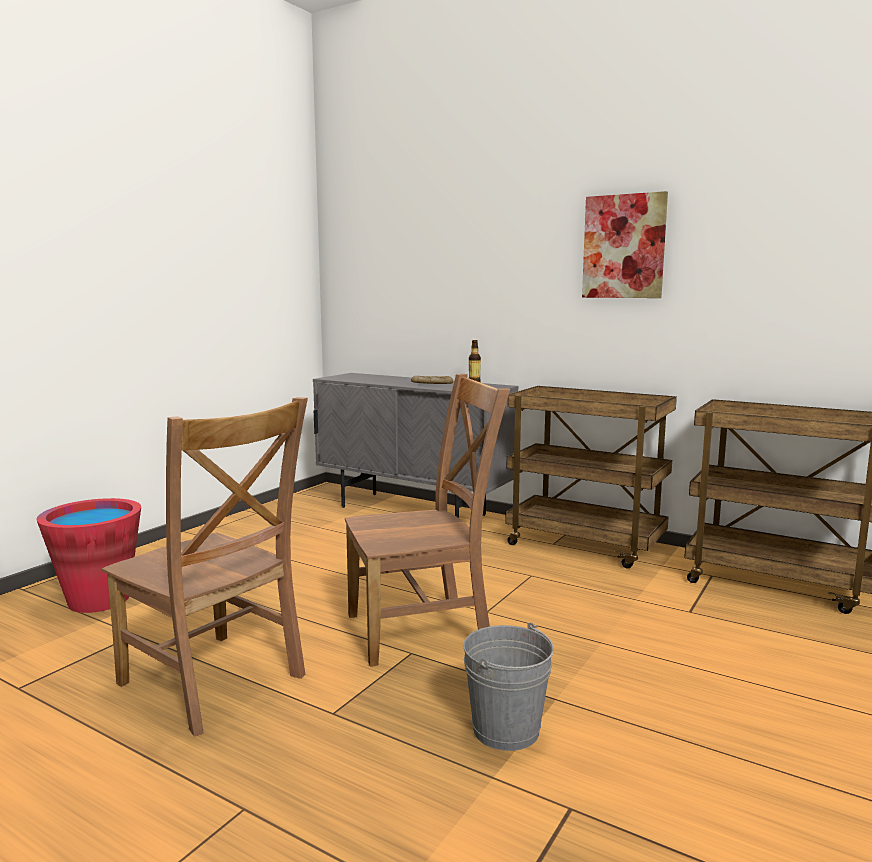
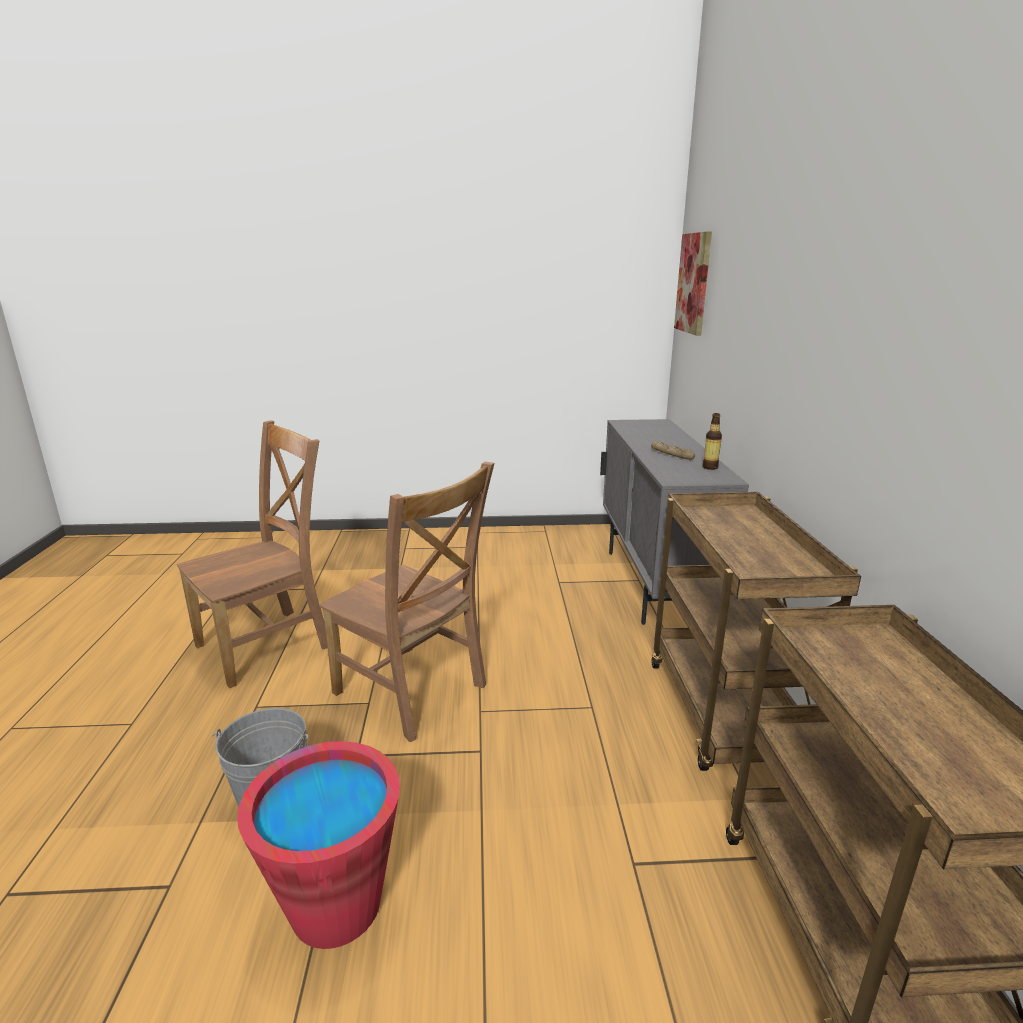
camera: 55 degrees right, 10 degrees up
red bucket [36,498,141,613] -> red bucket moved to [237,741,400,949]
brown chair [102,397,308,737] -> brown chair turned 135 degrees counterclockwise [177,420,328,688]
picture [582,191,668,298] -> picture moved to [674,231,712,336]

